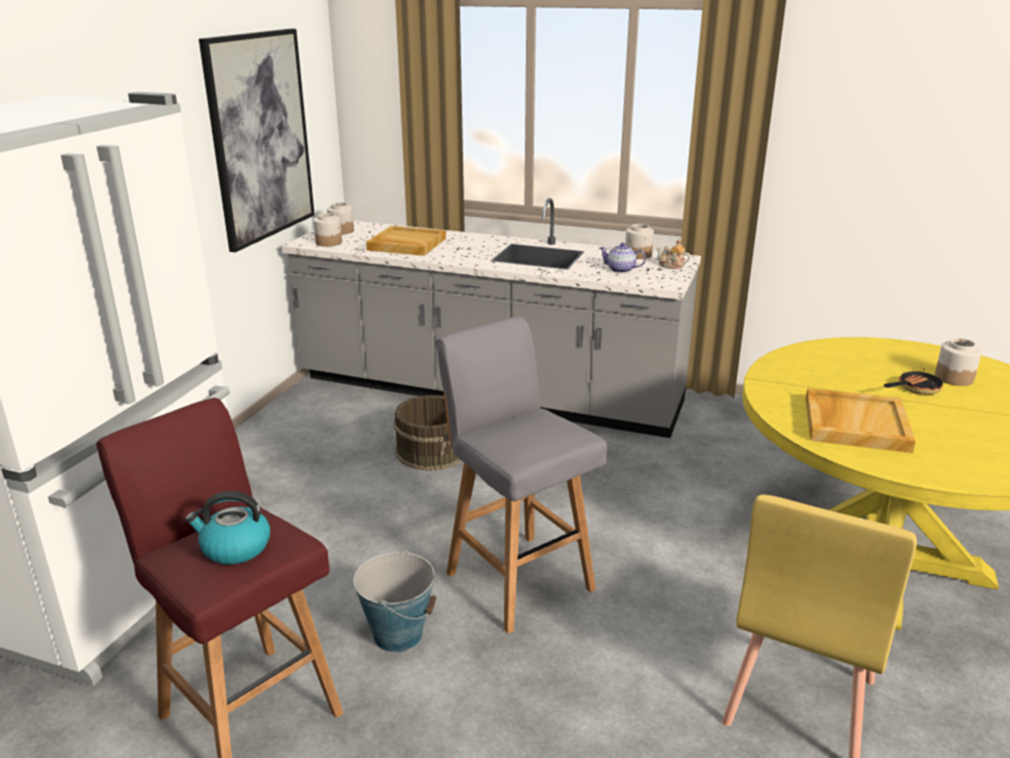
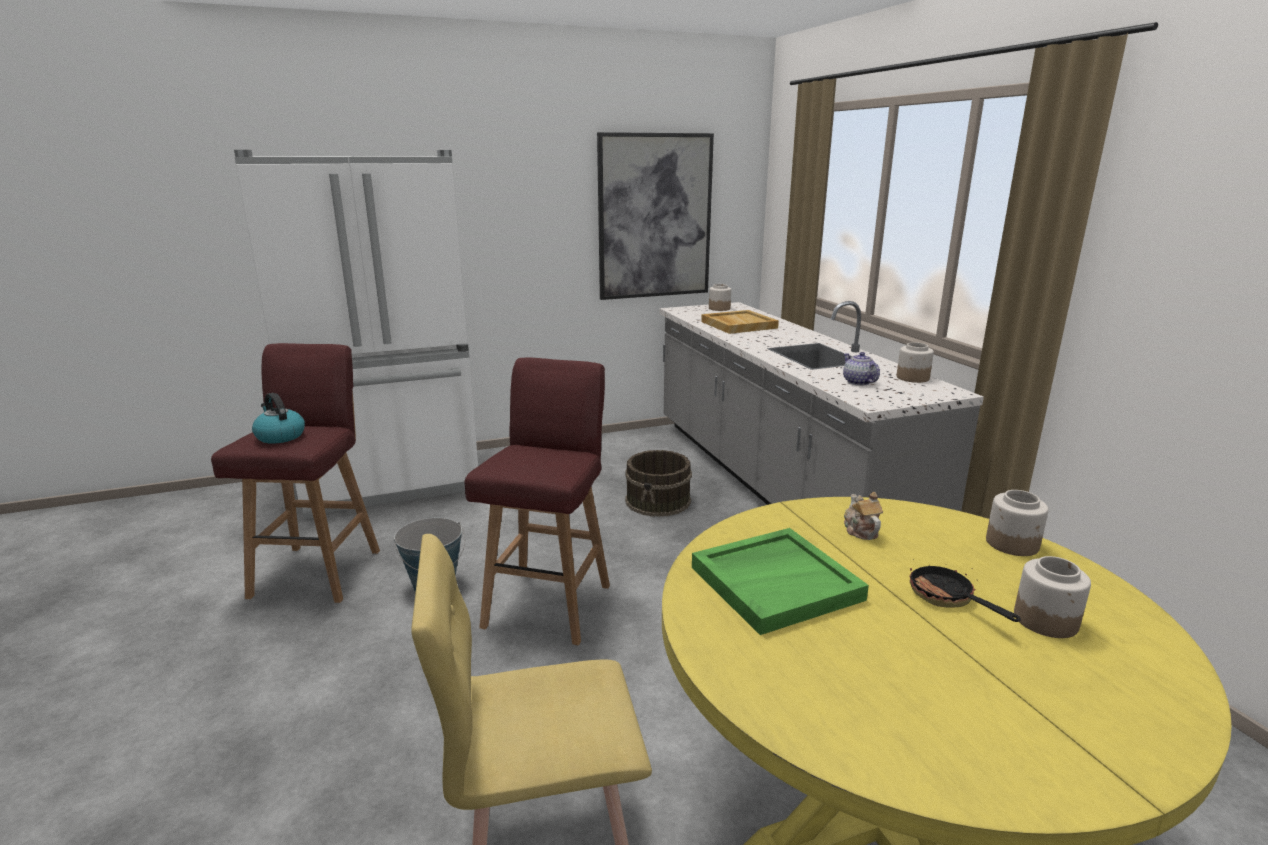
camera: 50 degrees right, 5 degrees down
jar [313,213,342,247] -> jar moved to [986,490,1049,556]
grey stool [436,316,607,634] -> red stool [465,358,610,645]
teapot [657,239,690,269] -> teapot moved to [844,492,883,540]
beige tray [806,388,916,453] -> green tray [692,528,869,635]
frying pan [884,364,944,395] -> frying pan turned 135 degrees counterclockwise [910,559,1021,622]

